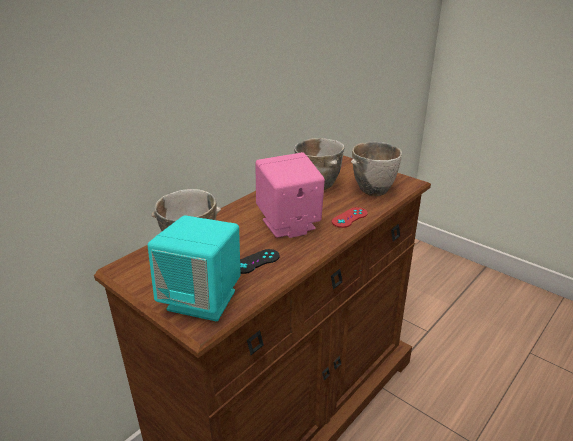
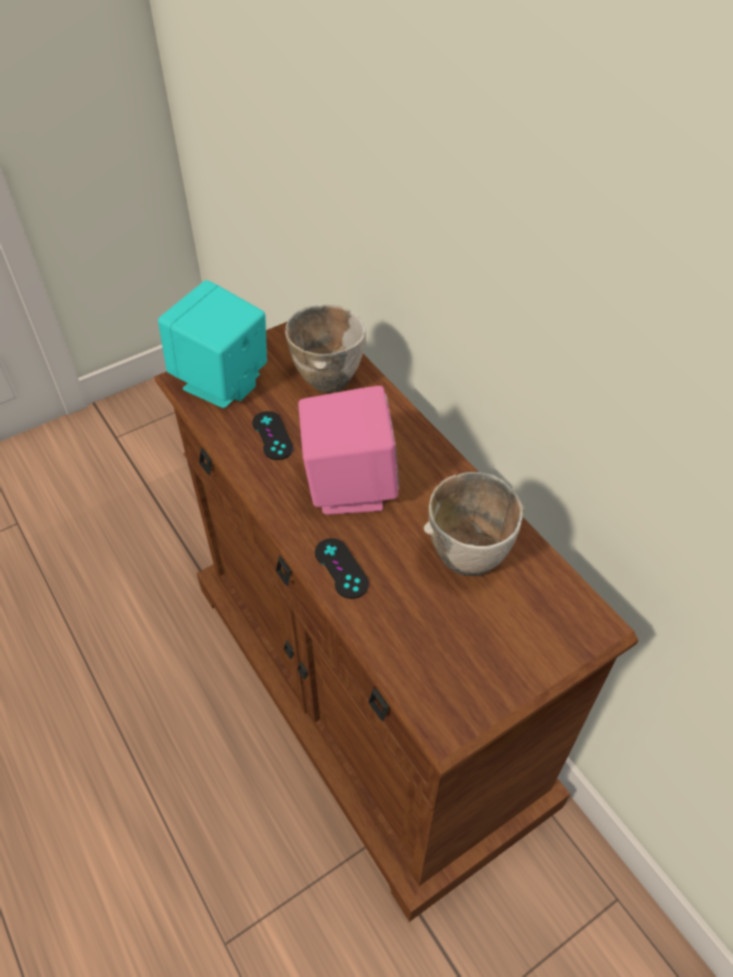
camera: 105 degrees right, 20 degrees up
red game controller [332,207,368,228] -> black game controller [315,538,369,599]
bowl [351,142,402,196] -> none

